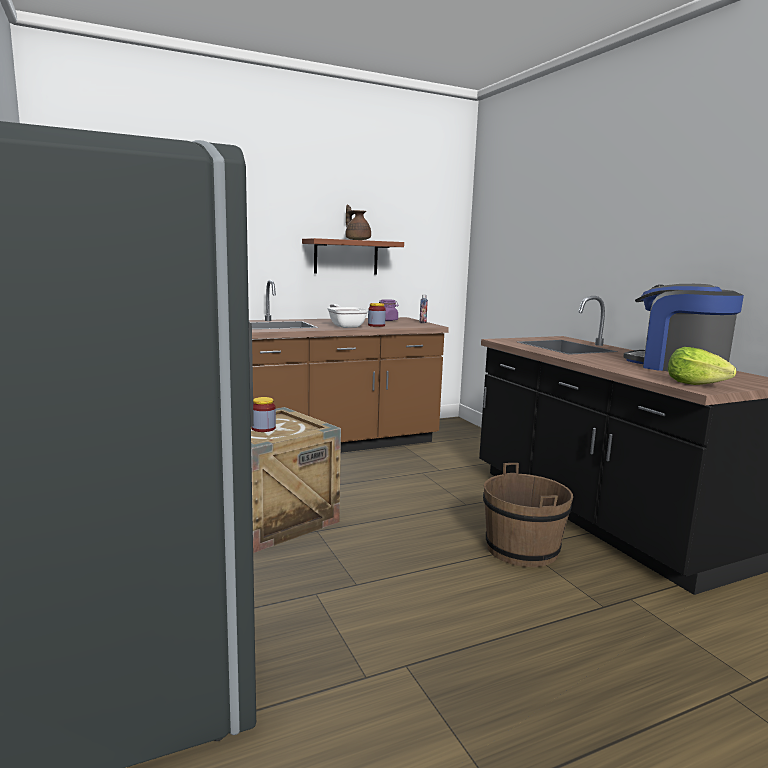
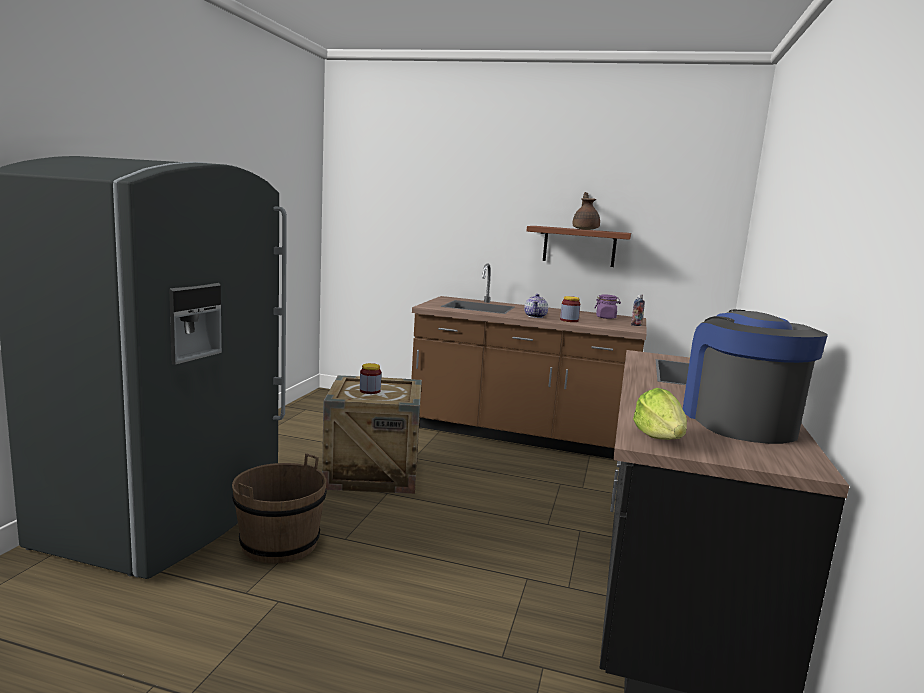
camera: 40 degrees right, 0 degrees up
frying pan [327,304,369,328] -> teapot [524,294,548,318]
brown bucket [483,463,573,567] -> brown bucket moved to [232,453,327,563]

